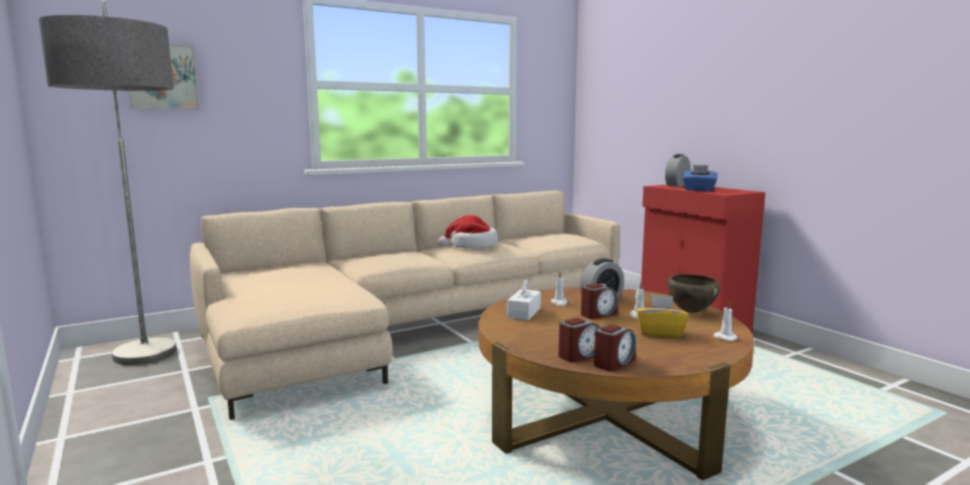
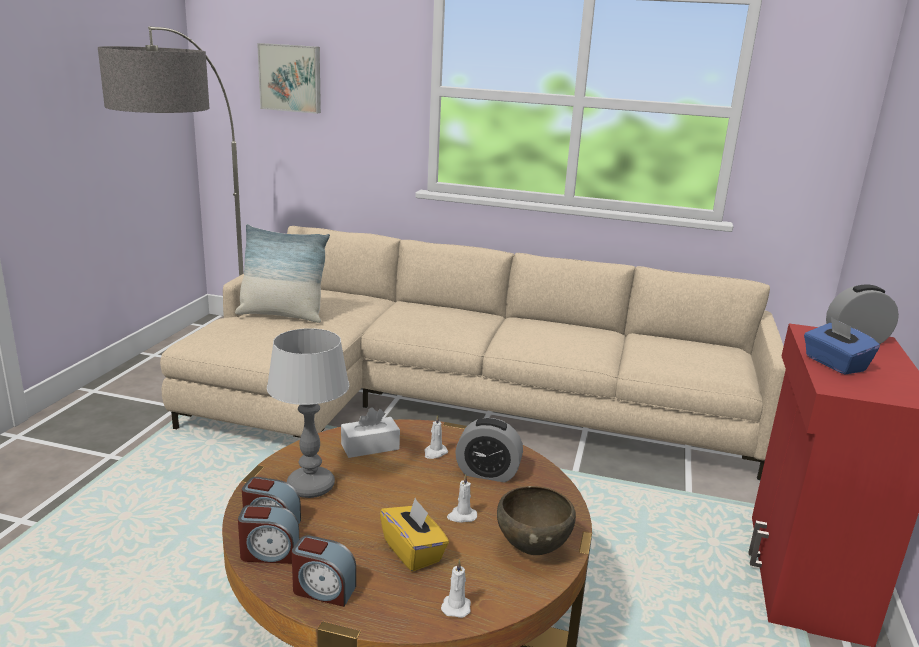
camera: 45 degrees right, 10 degrees up
hat [438,215,498,249] -> none
alarm clock [581,283,618,319] -> alarm clock moved to [292,535,356,607]
none -> pillow [235,224,330,323]
none -> table lamp [267,328,349,498]

